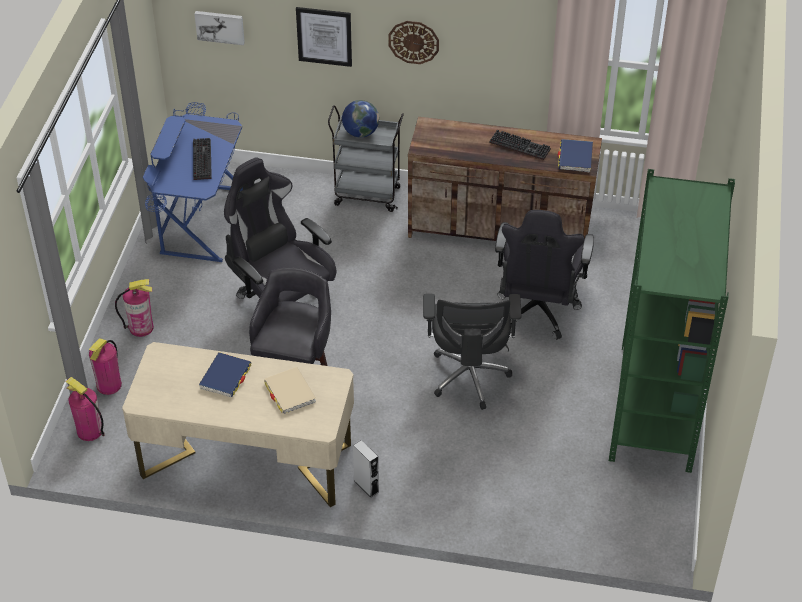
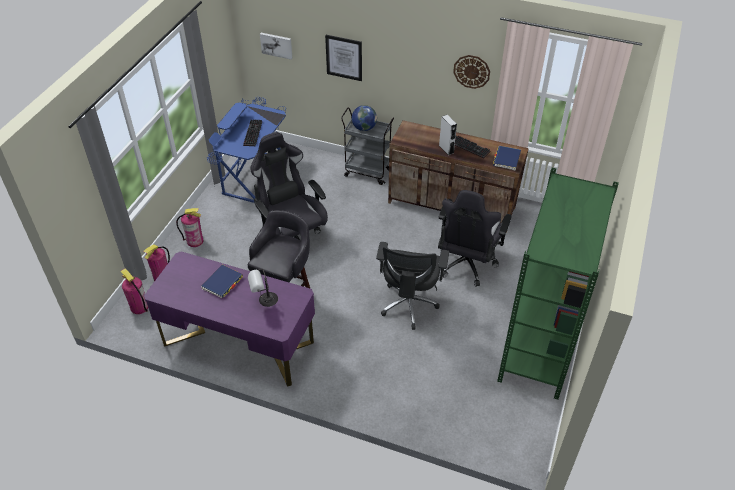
camera: 10 degrees right, 0 degrees up
beige desk [122,342,354,507] -> purple desk [144,251,315,387]
beige book [264,367,316,414] -> table lamp [248,269,278,307]
grey speaker [353,440,379,497] -> grey speaker moved to [439,115,457,155]
wall clock [388,21,439,64] -> wall clock moved to [453,55,490,89]

